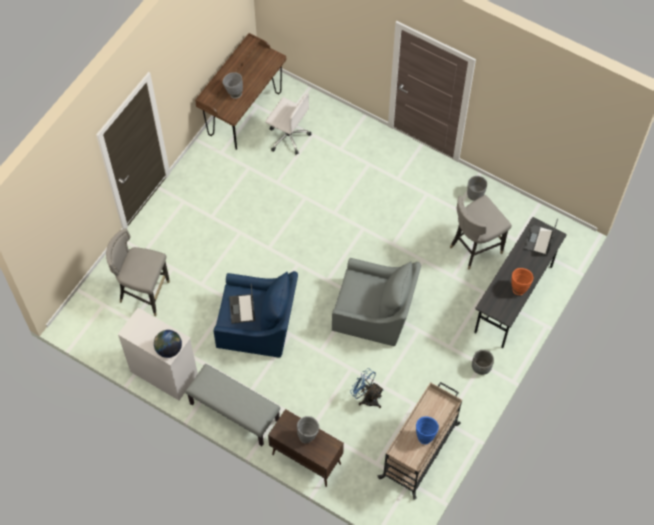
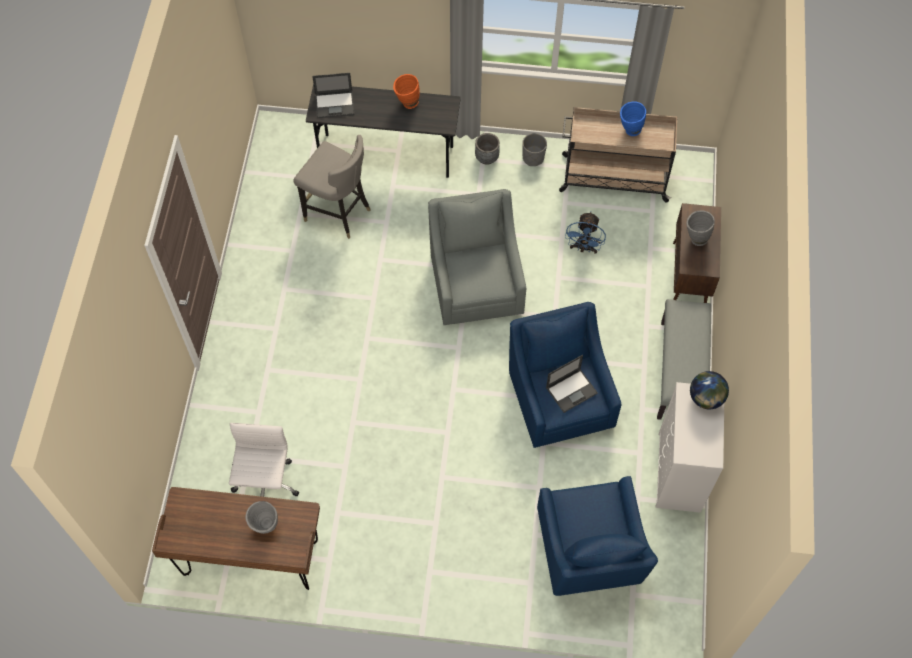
camera: 115 degrees left, 0 degrees up
grey stool [106,228,170,316] -> blue armchair [537,476,658,596]
grey planter [467,176,487,201] -> grey planter moved to [522,133,547,166]

